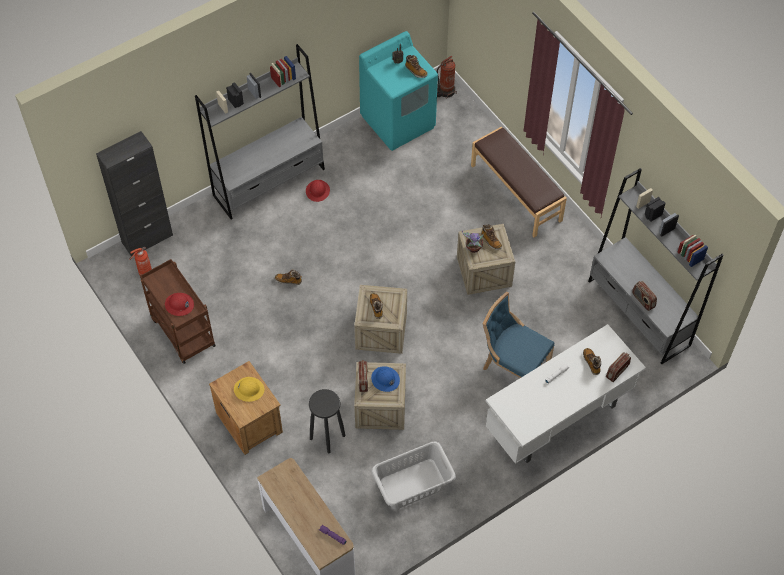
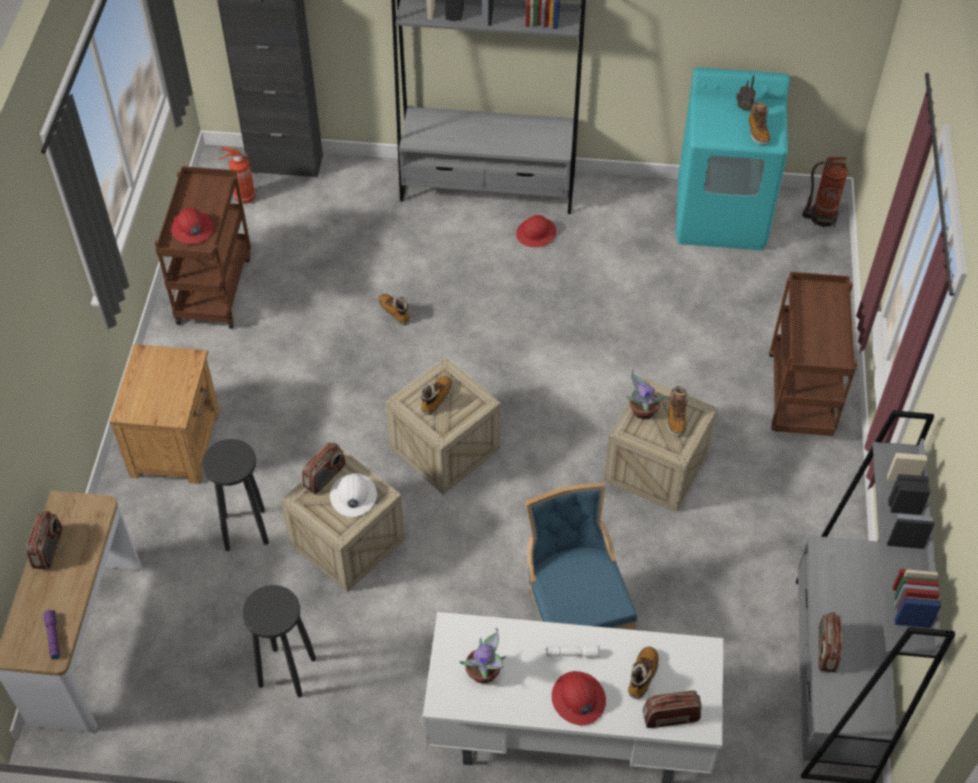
camera: 40 degrees right, 5 degrees down
yellow hard hat [234,377,264,402] -> none
blue hard hat [371,366,400,392] -> white hard hat [330,473,377,517]
grey laundry basket [371,442,456,509] -> black stool [242,585,316,698]
brown bench [471,126,567,237] -> brown cart [769,272,857,436]
none -> radio [26,511,62,570]
none -> potted plant [459,628,506,684]
none -> red hard hat [552,671,606,725]

